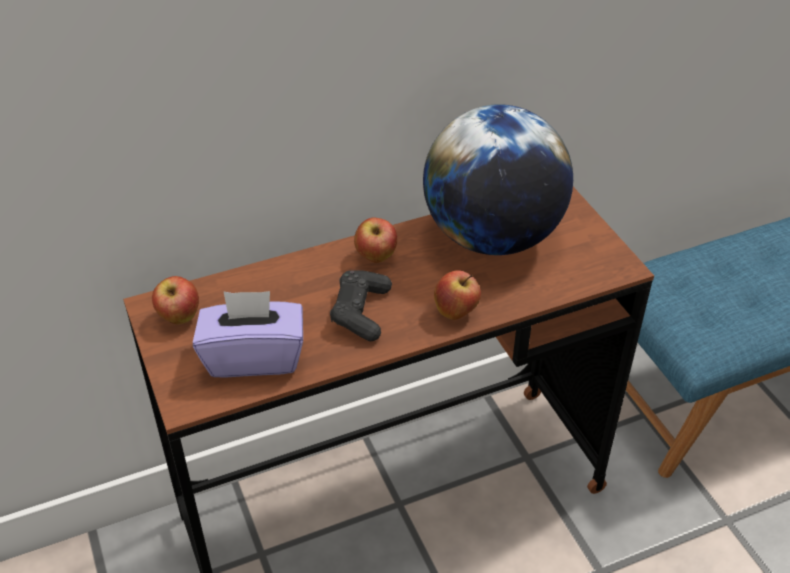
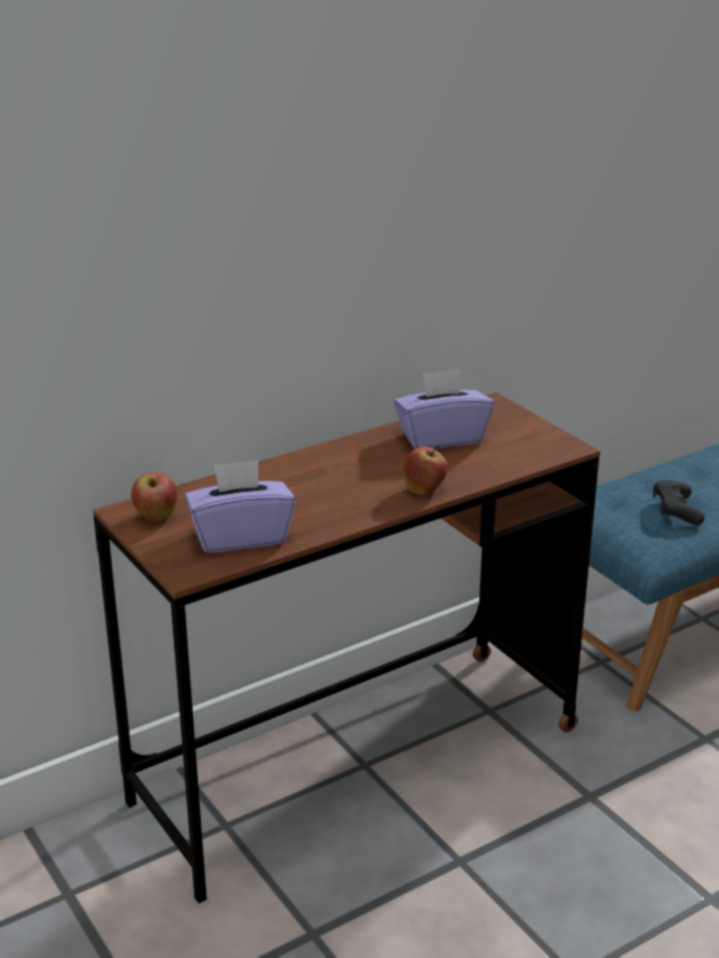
camera: 10 degrees left, 15 degrees down
black game controller [330,270,392,341] -> black game controller moved to [653,480,705,525]
apple [354,218,397,263] -> none
globe [423,104,573,255] -> purple tissue box [394,369,494,449]

